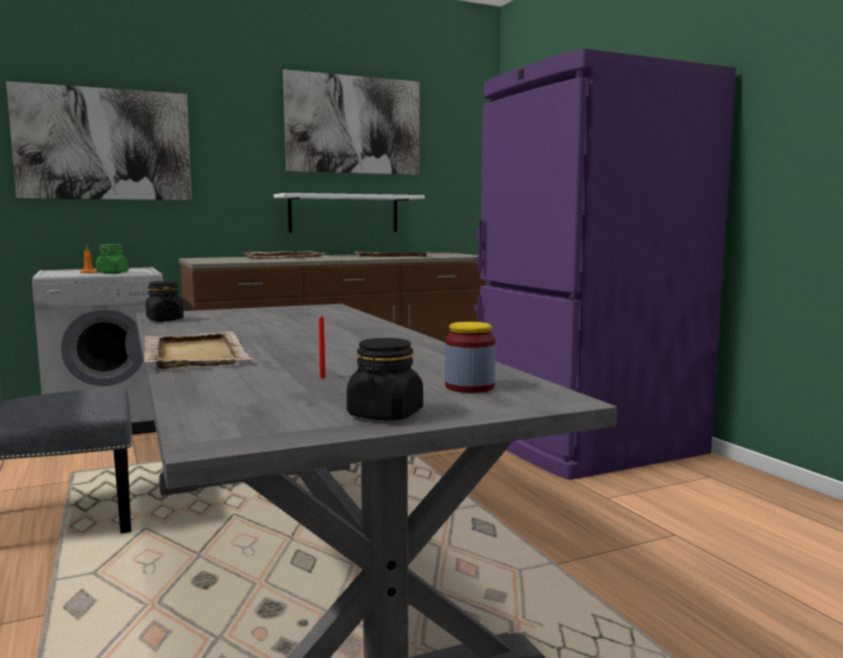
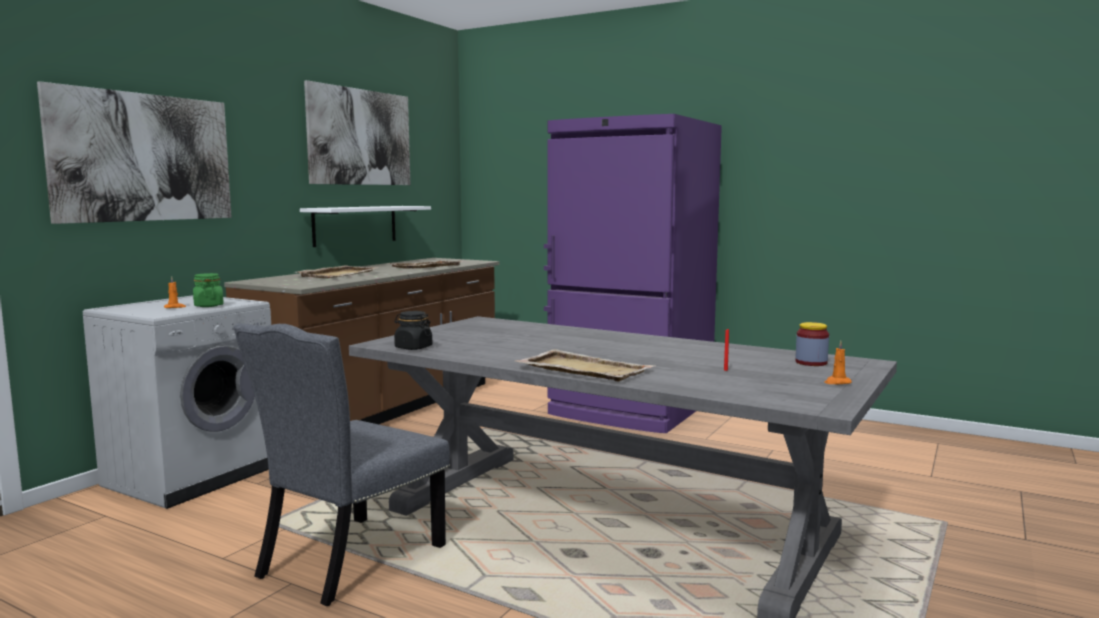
camera: 35 degrees left, 0 degrees up
black jar [347,338,423,420] -> orange candle [825,340,852,384]

